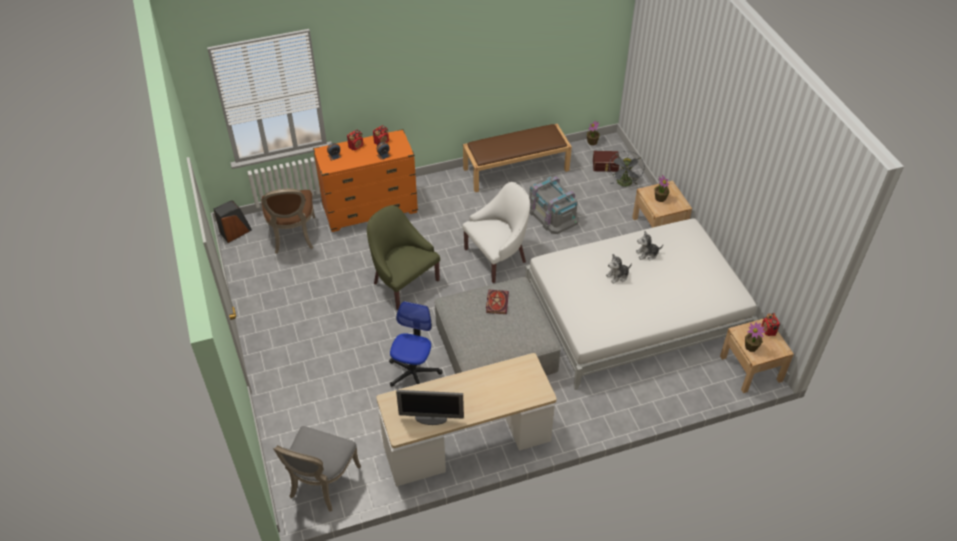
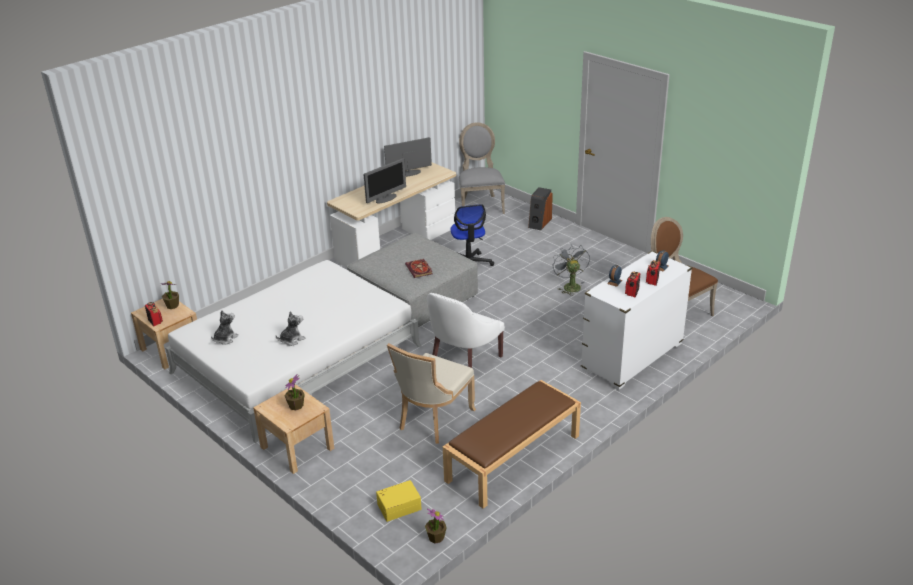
camera: 155 degrees right, 15 degrees down
speaker [214,201,252,243] -> speaker moved to [528,187,553,230]
orange dresser [313,129,418,232] -> white dresser [581,251,692,390]
green armchair [367,205,440,310] -> none
grey storage box [529,176,579,234] -> beige chair [387,343,476,444]
brown storage box [593,151,619,172] -> yellow storage box [376,480,421,522]
plush toy [606,254,632,284] -> plush toy moved to [211,310,239,345]
grey fan [609,151,645,187] -> grey fan moved to [552,244,590,296]
none -> monitor [364,158,406,203]

